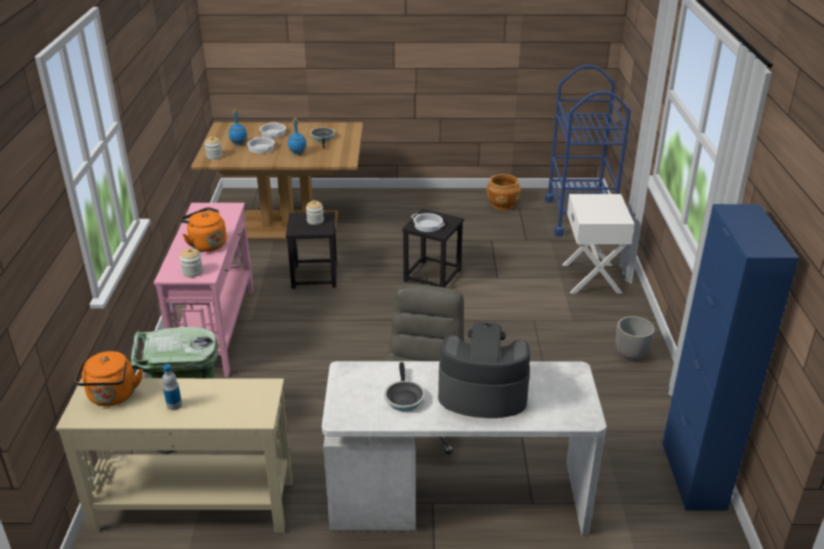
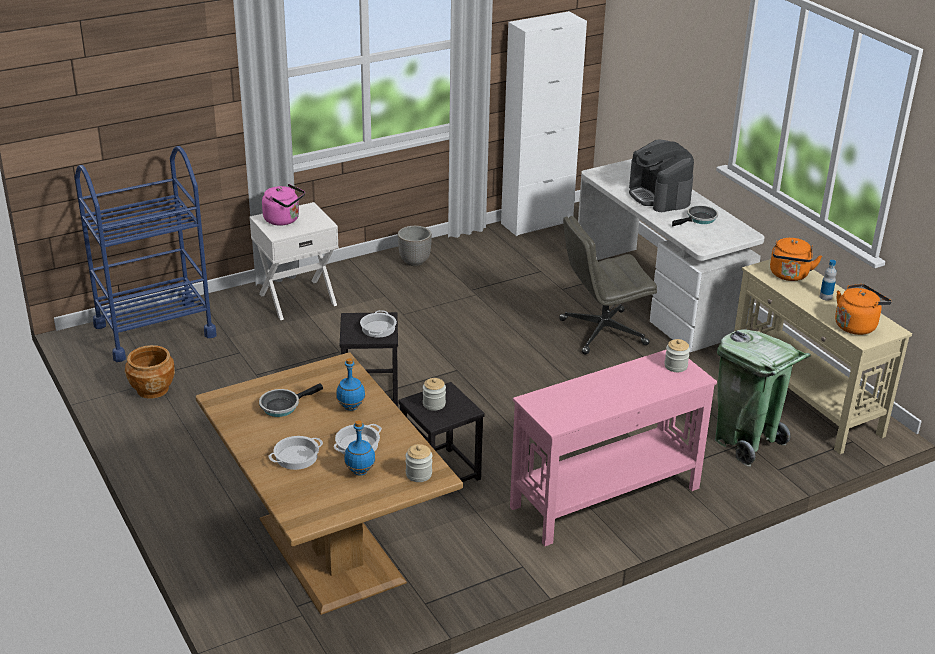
camera: 120 degrees left, 0 degrees up
orange kettle [179,207,227,252] -> orange kettle moved to [770,238,822,281]
blue cabinet [662,204,799,511] -> white cabinet [501,11,587,236]
none -> pink kettle [262,184,305,226]

